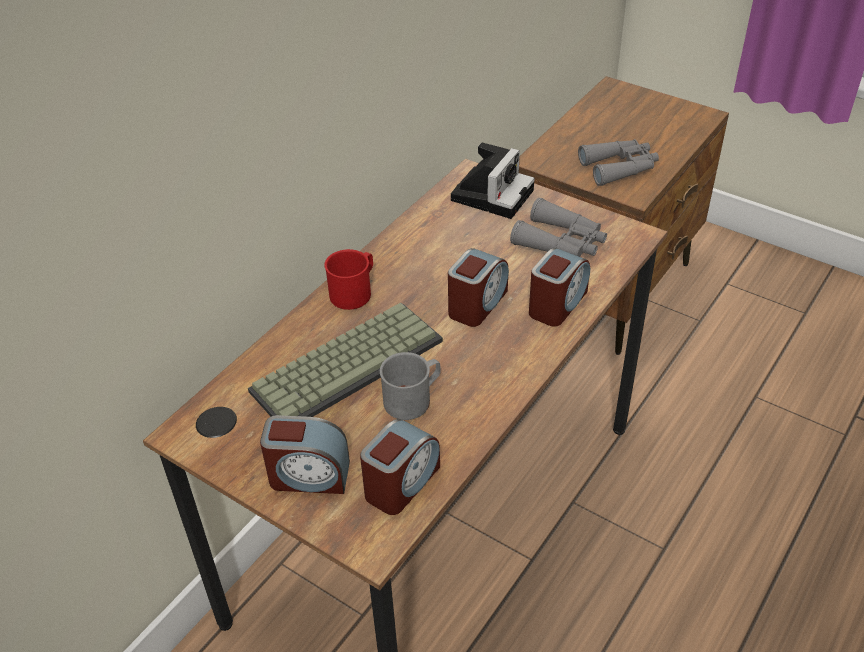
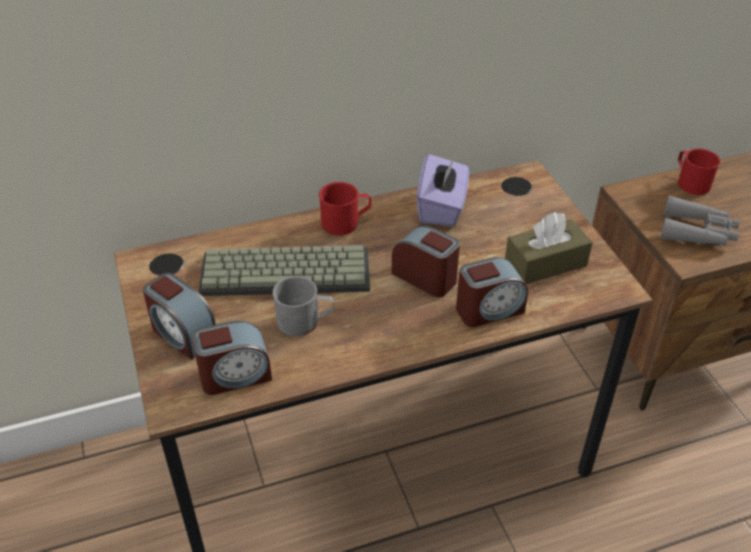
camera: 35 degrees right, 0 degrees up
alarm clock [448,248,509,327] -> alarm clock turned 120 degrees counterclockwise [392,225,460,297]
camera [451,143,535,219] -> none
grey binoculars [510,198,607,257] -> brown tissue box [505,212,593,284]
none -> purple tissue box [417,154,469,226]
none -> red mug [678,148,721,195]

